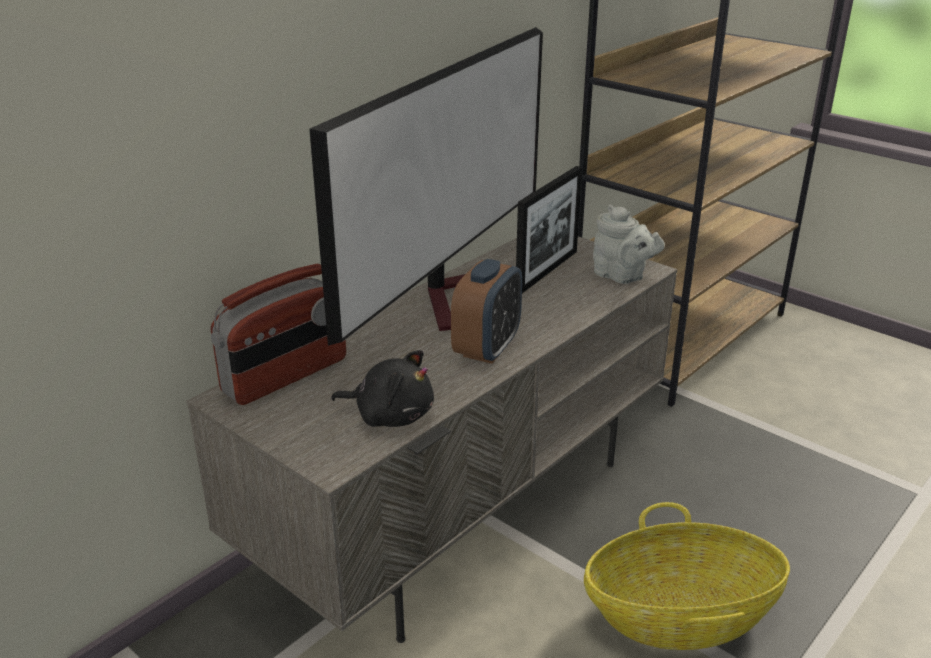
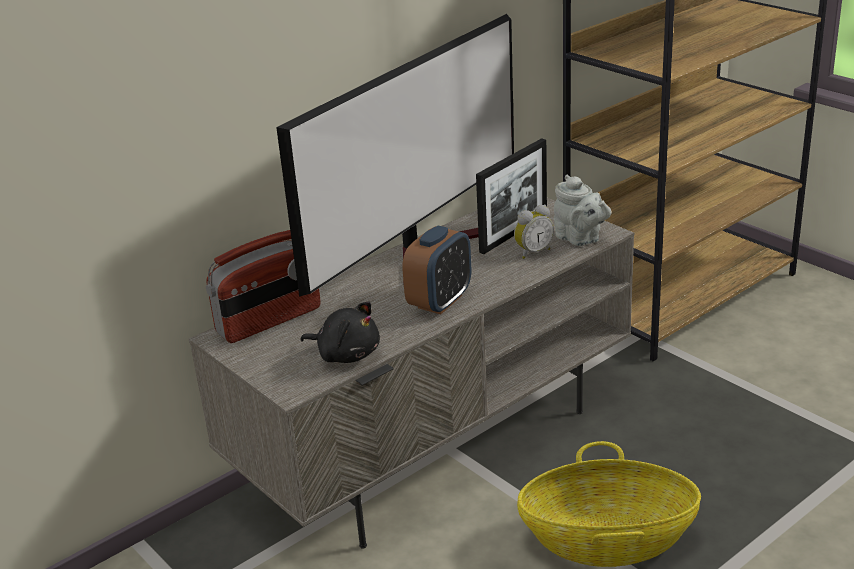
camera: 10 degrees right, 0 degrees up
none -> alarm clock [514,205,554,259]

